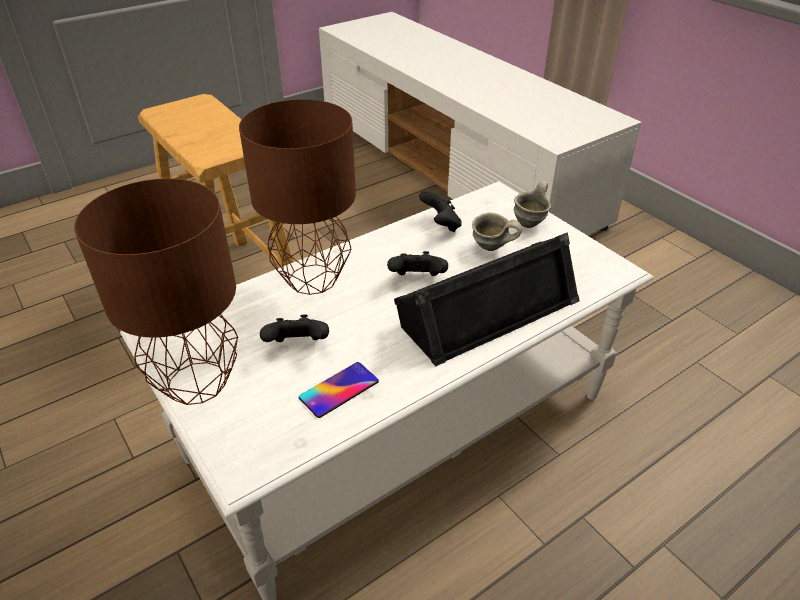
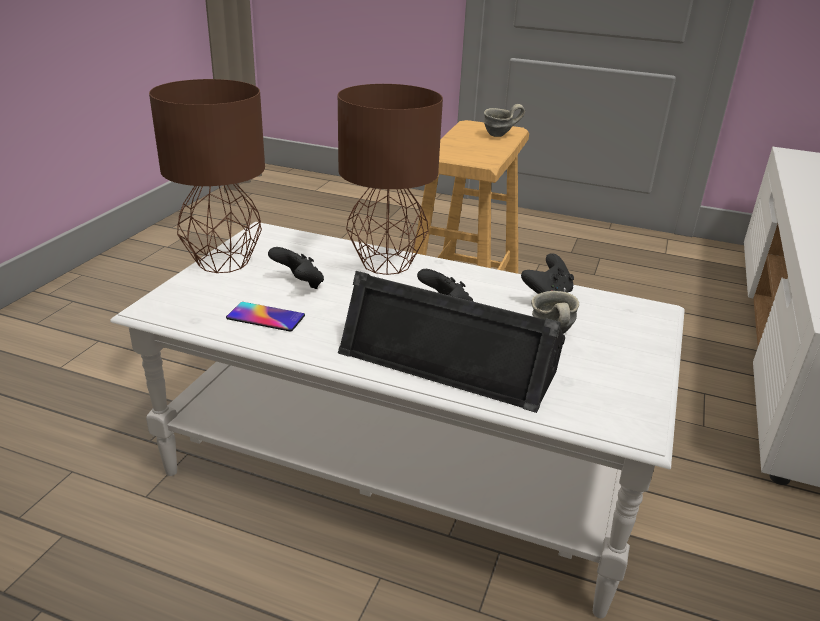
camera: 55 degrees right, 10 degrees down
grey mug [514,181,551,228] -> grey mug moved to [484,104,525,137]

